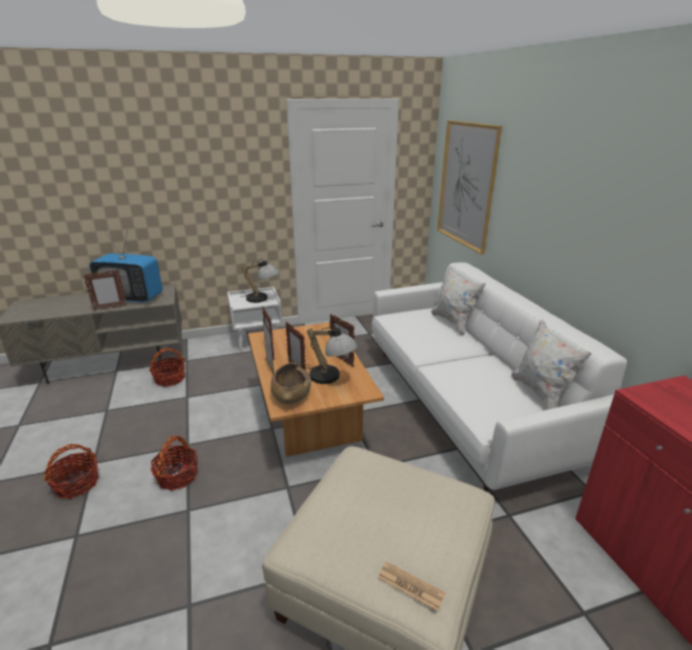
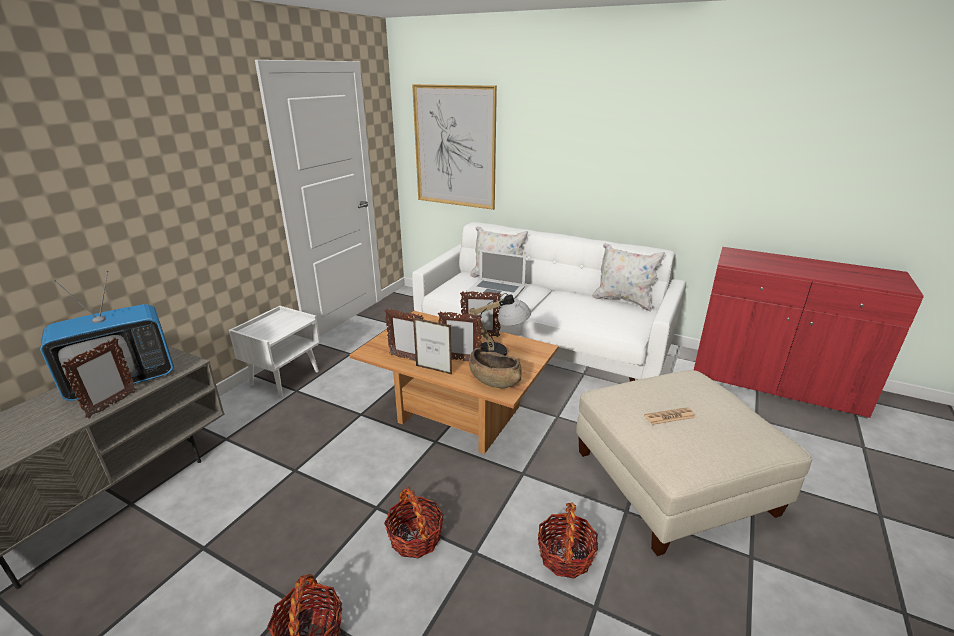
camera: 45 degrees left, 0 degrees up
basket [149,348,185,387] -> basket moved to [538,503,598,579]
table lamp [240,259,279,303] -> none
newspaper [378,561,445,611] -> newspaper moved to [644,407,696,425]
none -> laptop [466,250,526,299]

